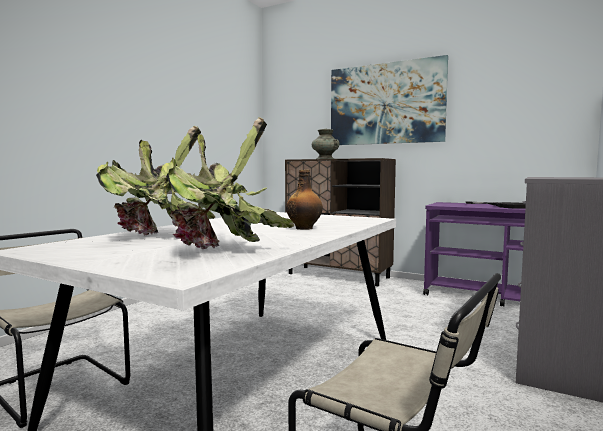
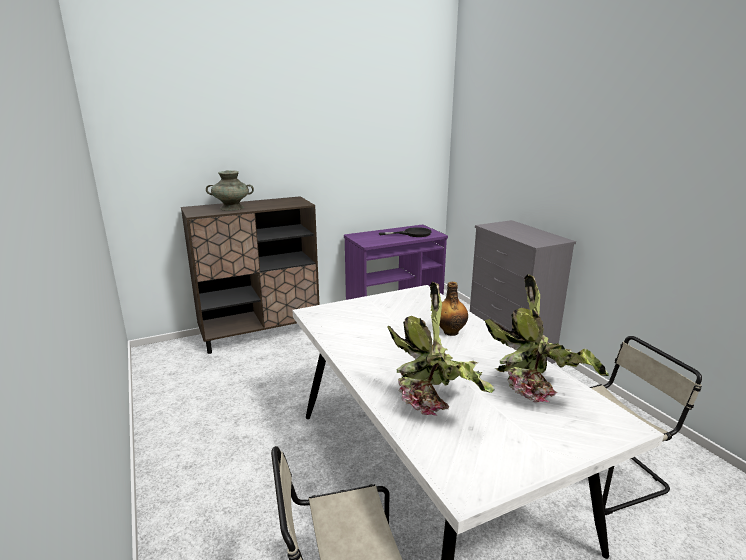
camera: 55 degrees left, 15 degrees up
picture [331,55,448,145] -> none

